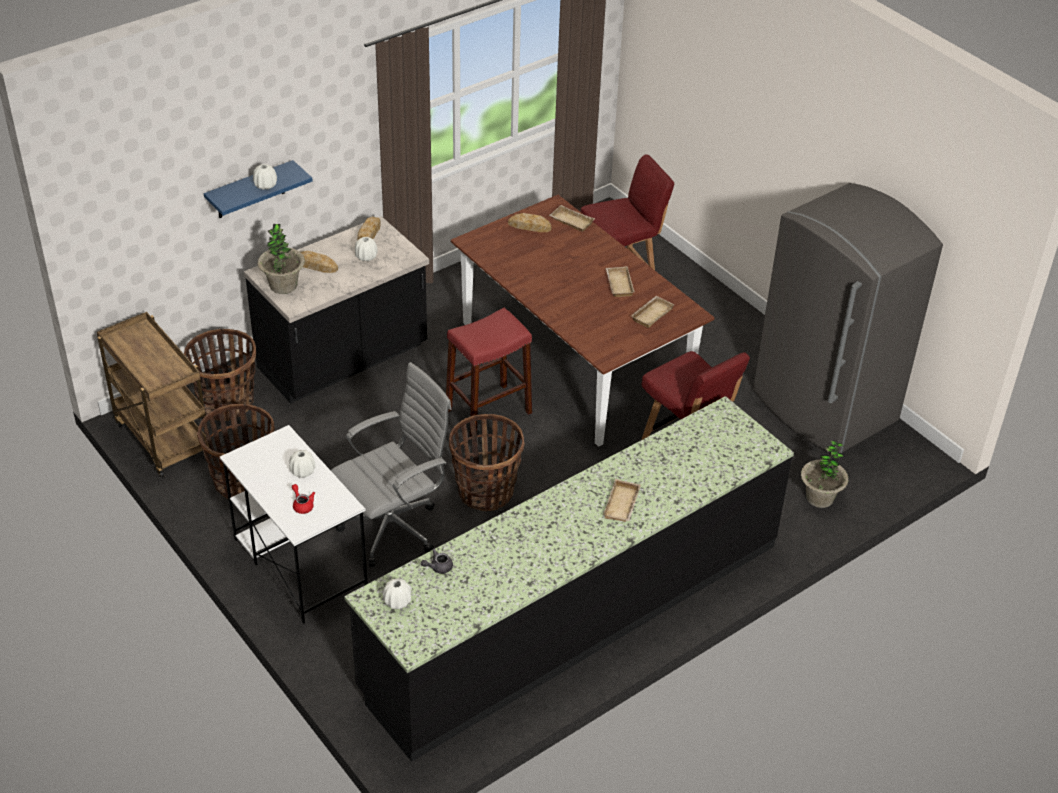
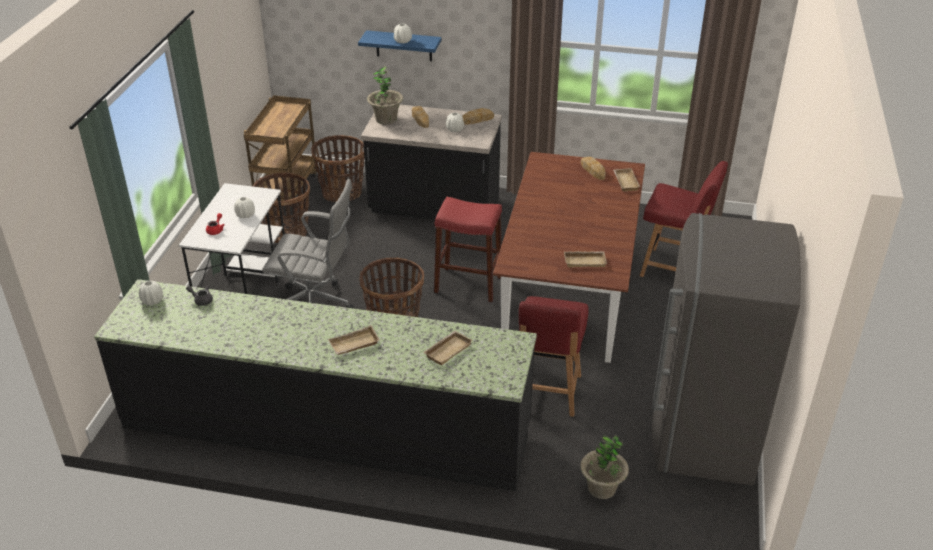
camera: 50 degrees right, 5 degrees down
beige tray [606,266,635,297] -> beige tray moved to [423,331,473,365]

